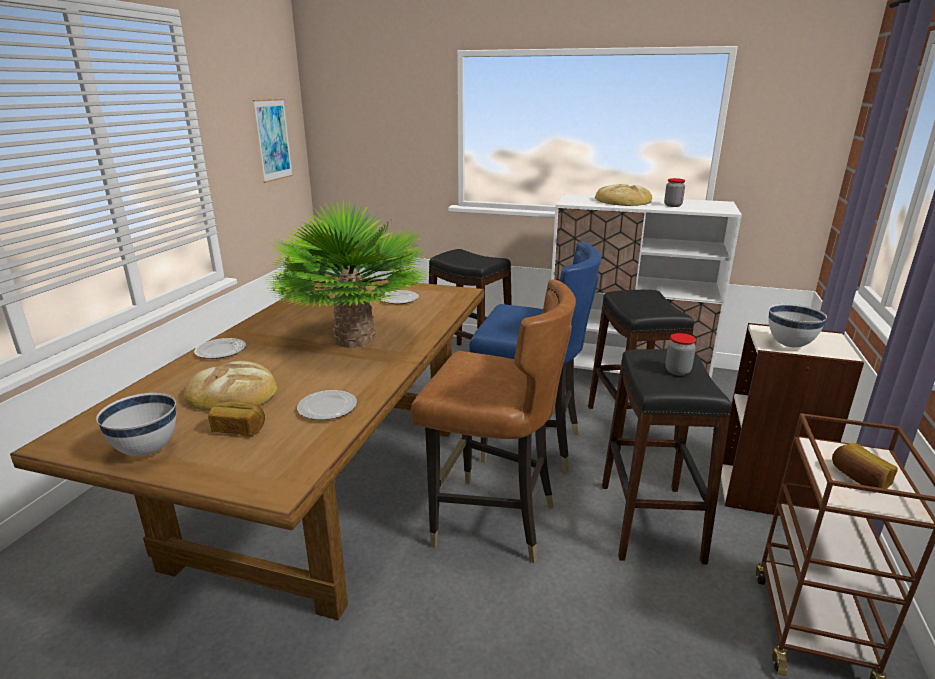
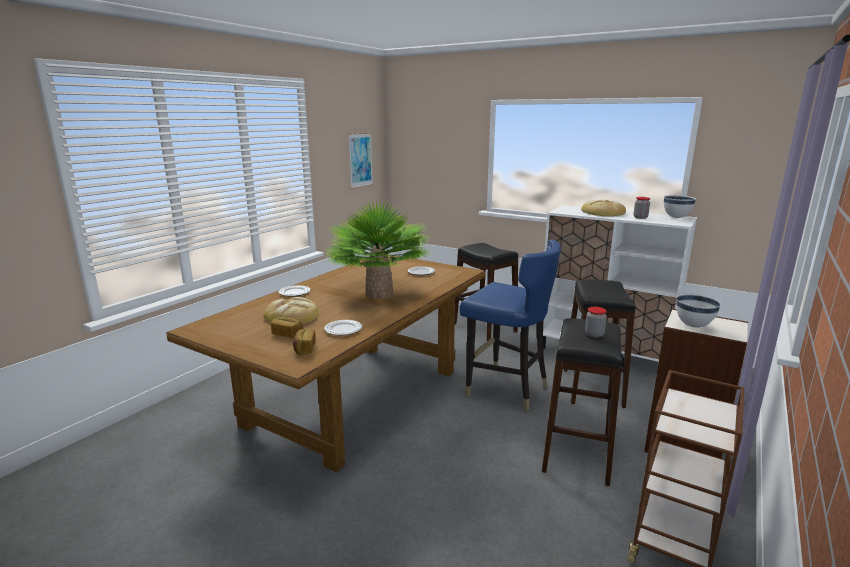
camera: 15 degrees right, 5 degrees down
white bowl [96,393,176,457] -> white bowl moved to [664,195,696,218]
brown chair [411,279,576,563] -> none
bread [832,443,898,489] -> bread moved to [293,328,316,355]

